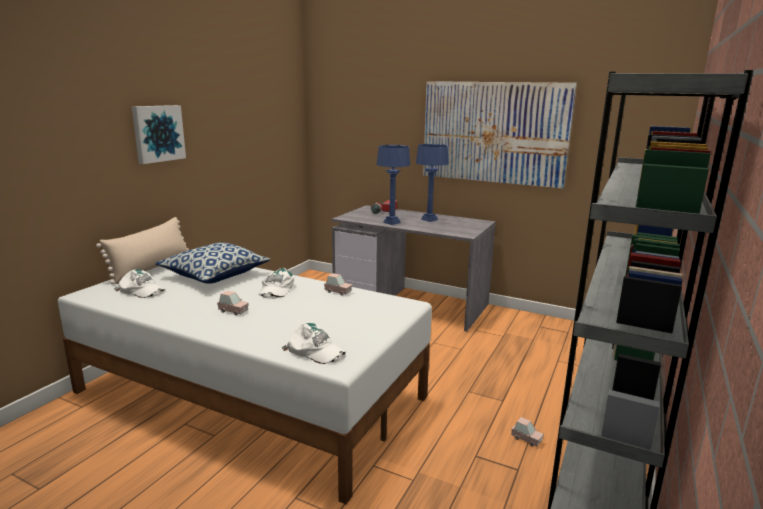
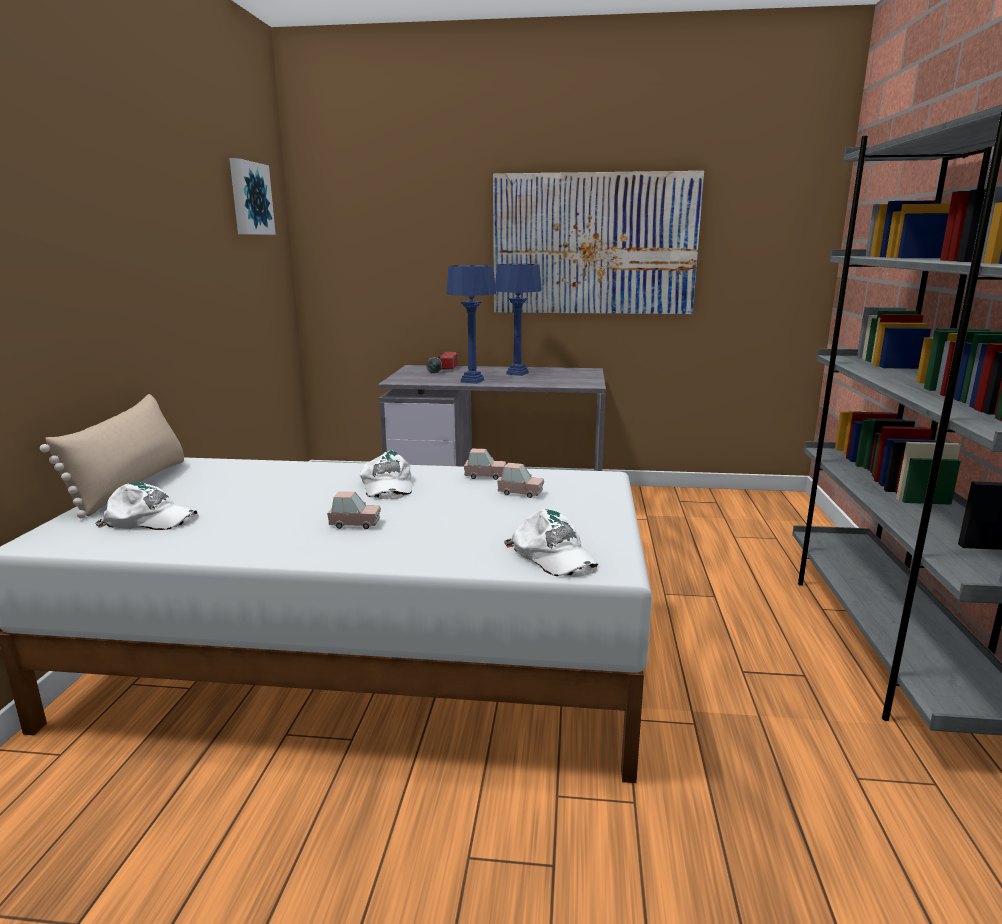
camera: 20 degrees left, 0 degrees up
picture [132,105,186,164] -> picture moved to [229,158,276,235]
pillow [155,242,271,284] -> none
white cap [282,323,346,364] -> white cap turned 45 degrees clockwise [504,509,598,577]
pink toy car [511,417,544,447] -> pink toy car moved to [497,463,544,498]

